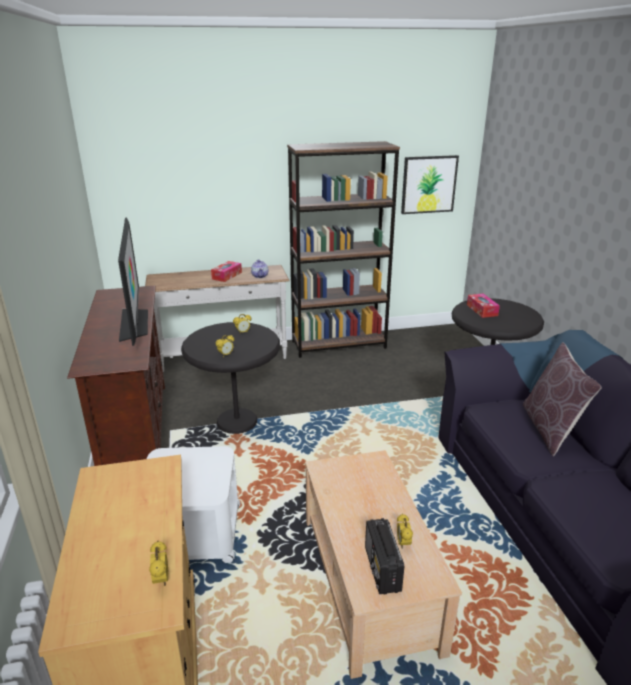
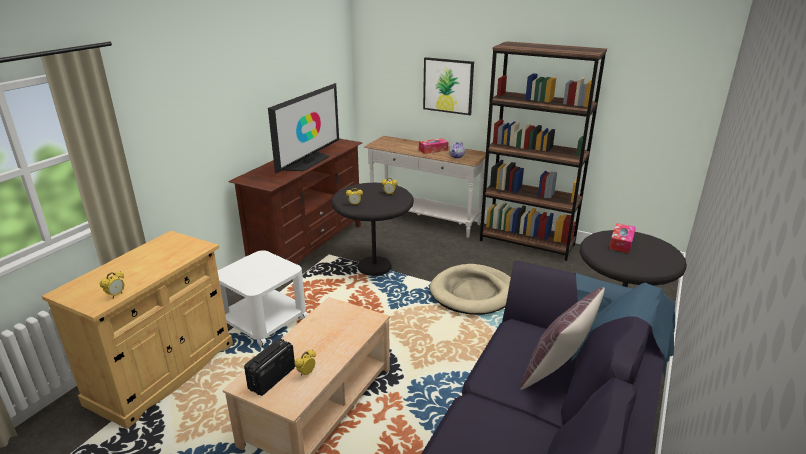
camera: 40 degrees right, 0 degrees up
picture [401,155,459,214] -> picture moved to [423,57,474,115]
none -> beige dog bed [430,264,511,315]

